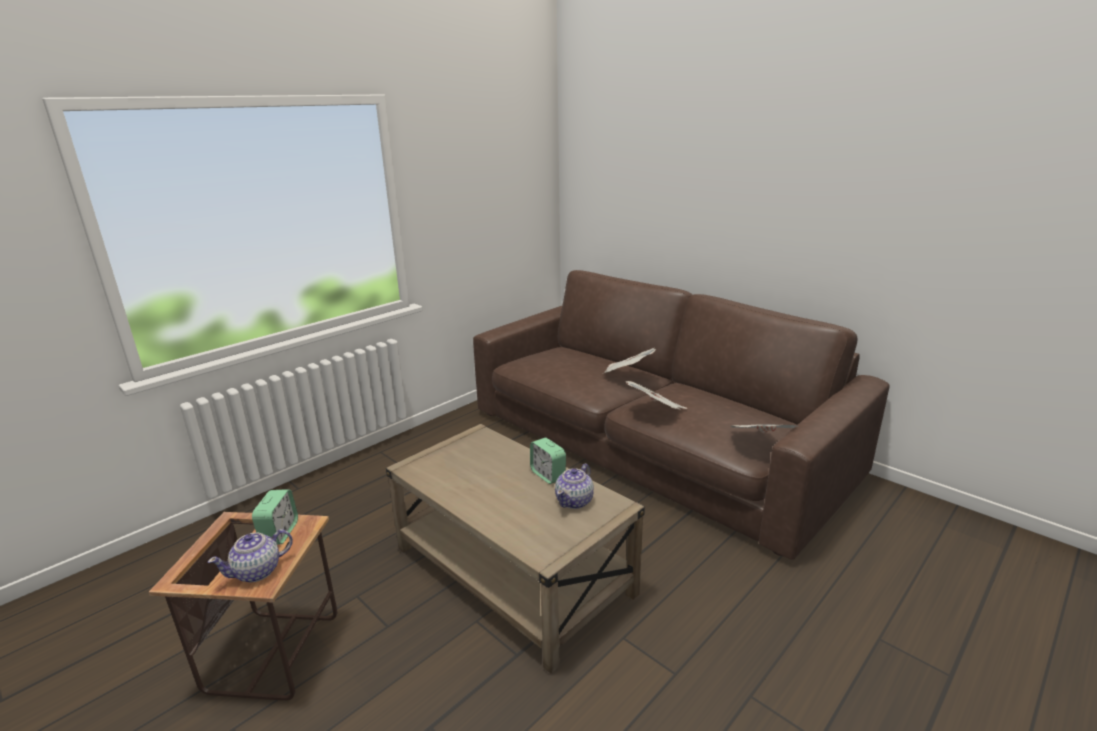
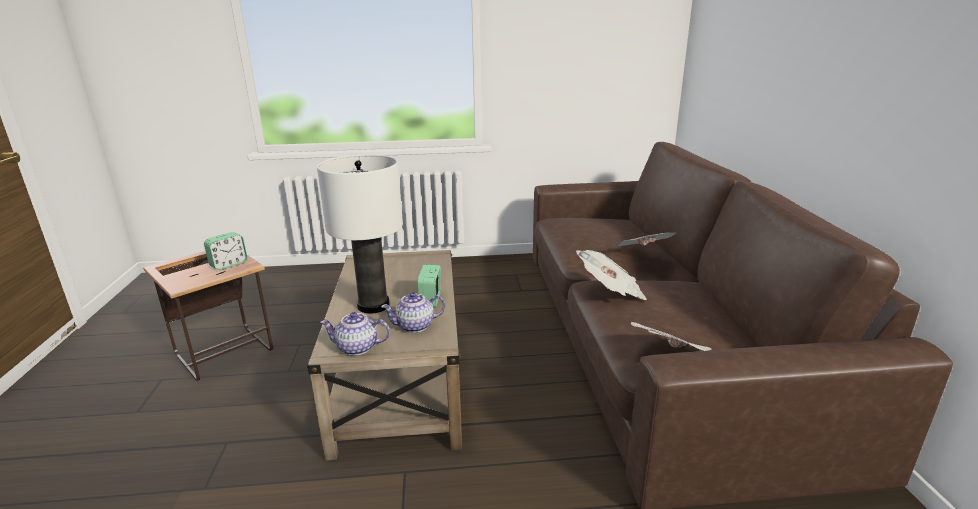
camera: 40 degrees right, 0 degrees up
teapot [208,529,293,582] -> teapot moved to [320,312,390,356]
none -> white table lamp [317,154,403,314]

